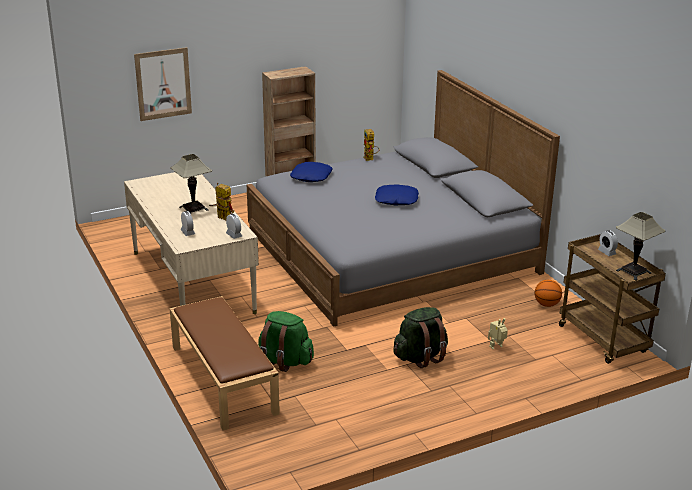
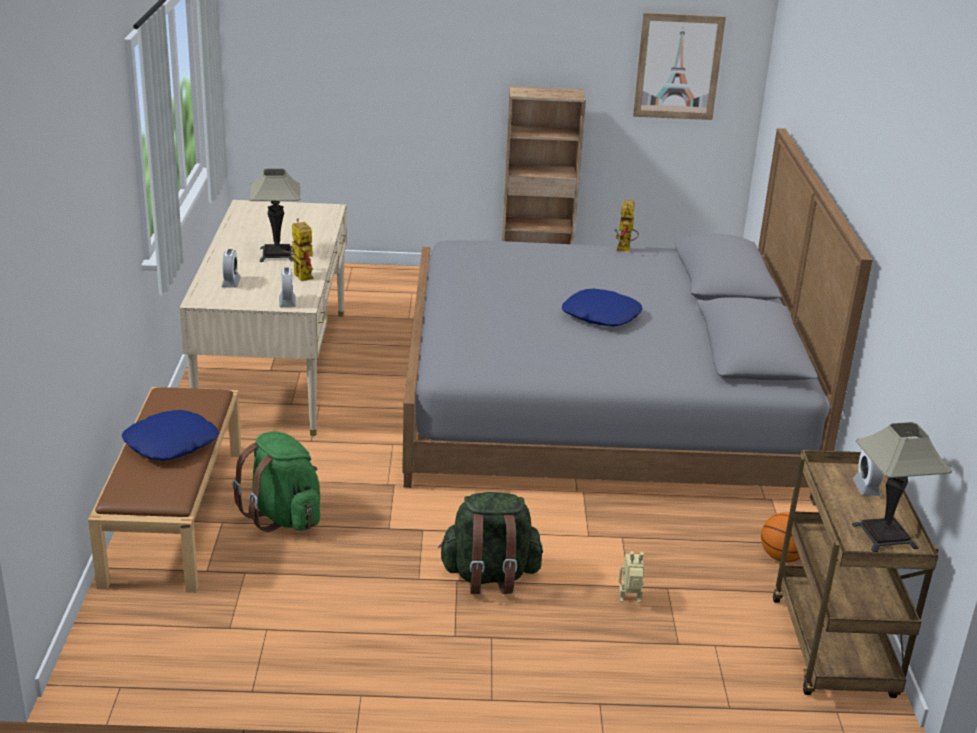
camera: 25 degrees right, 0 degrees up
picture [134,47,192,121] -> picture moved to [633,13,726,120]
blue pillow [290,162,333,182] -> blue pillow moved to [122,410,219,461]

